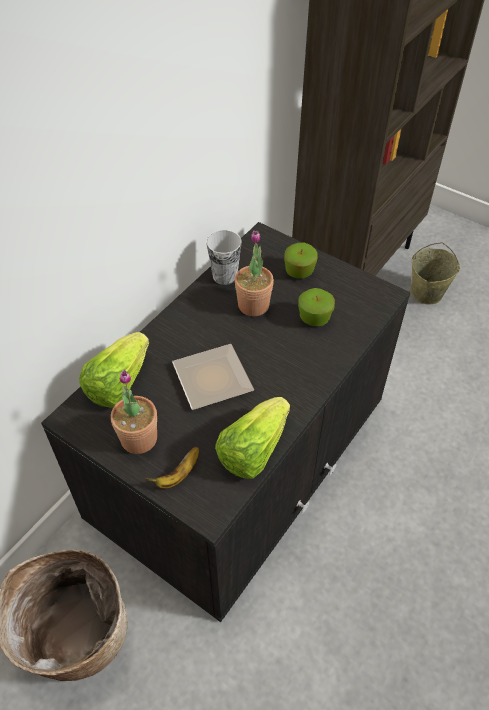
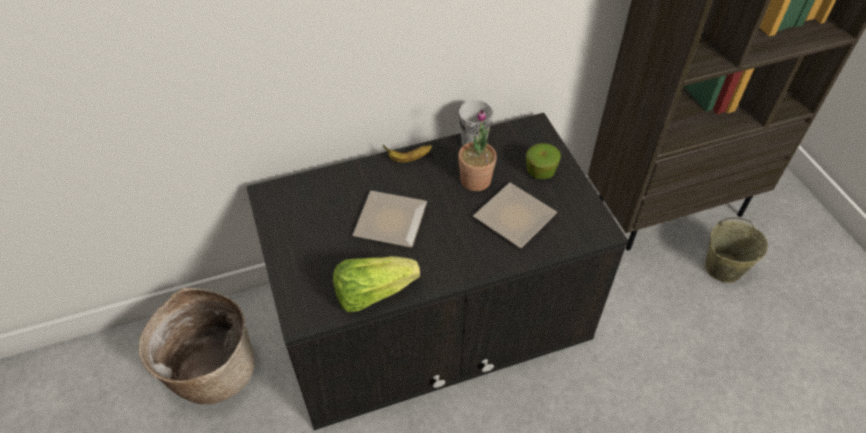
camera: 35 degrees right, 0 degrees up
lettuce [79,332,149,408] -> none
potted plant [111,370,157,454] -> none
banana [146,447,199,489] -> banana moved to [383,145,432,163]
apple [298,288,335,326] -> plate [473,183,557,248]

